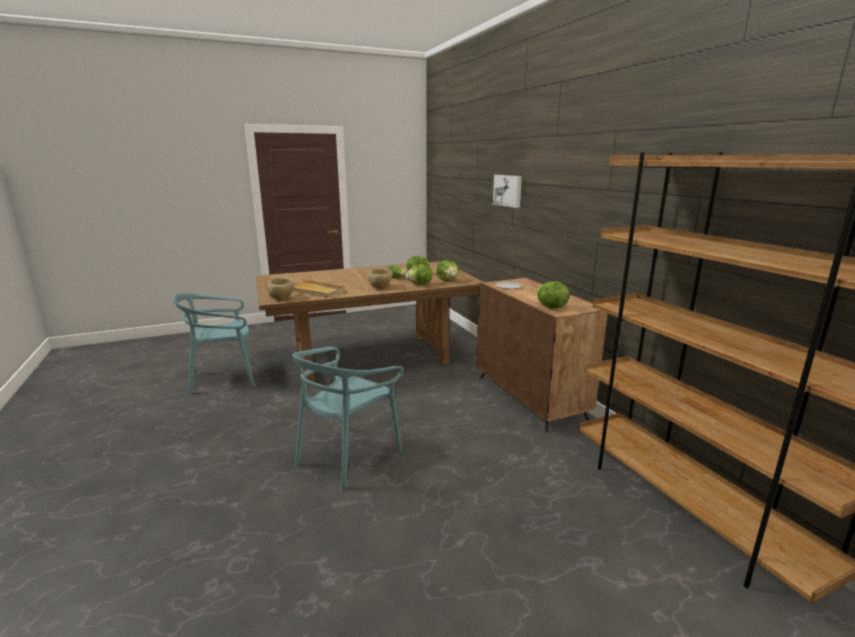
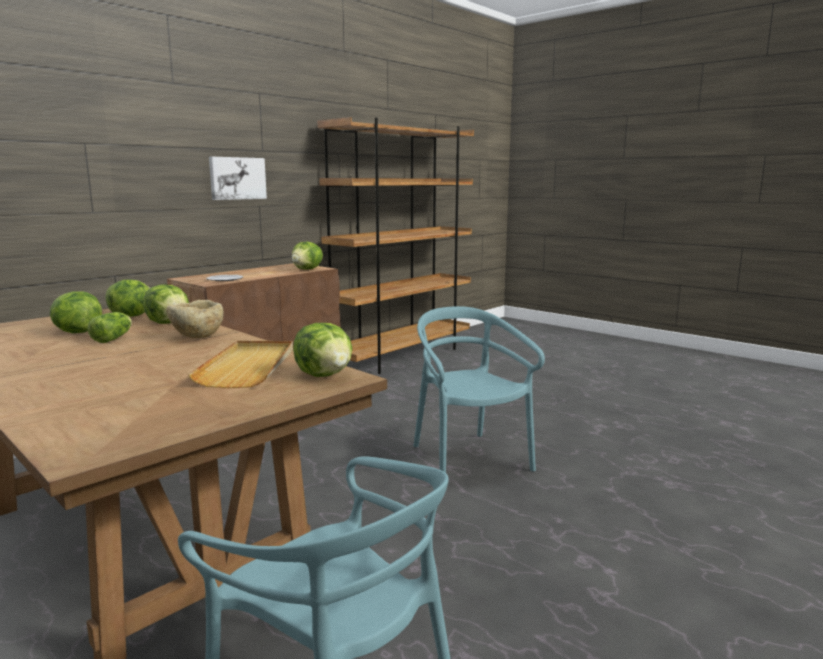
camera: 115 degrees left, 5 degrees down
beige bowl [267,277,294,300] -> lettuce [293,323,352,377]
turquoise chair [292,347,403,489] -> turquoise chair turned 120 degrees counterclockwise [414,306,545,473]
picture [493,175,522,208] -> picture moved to [209,157,267,200]

